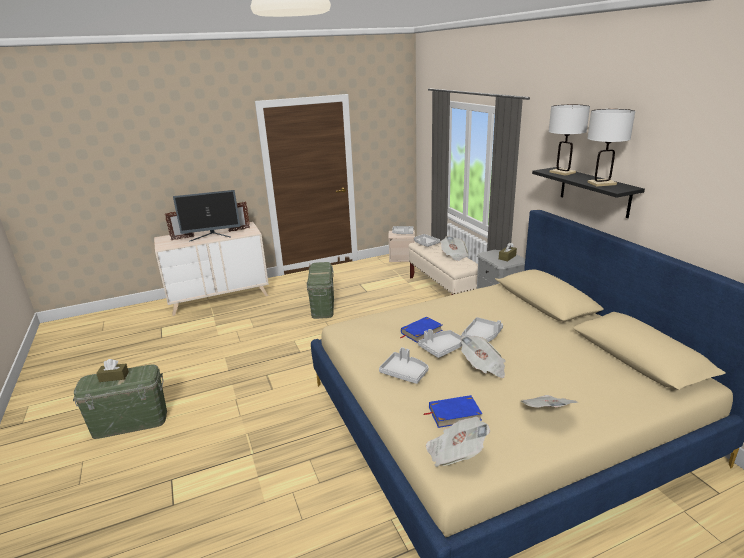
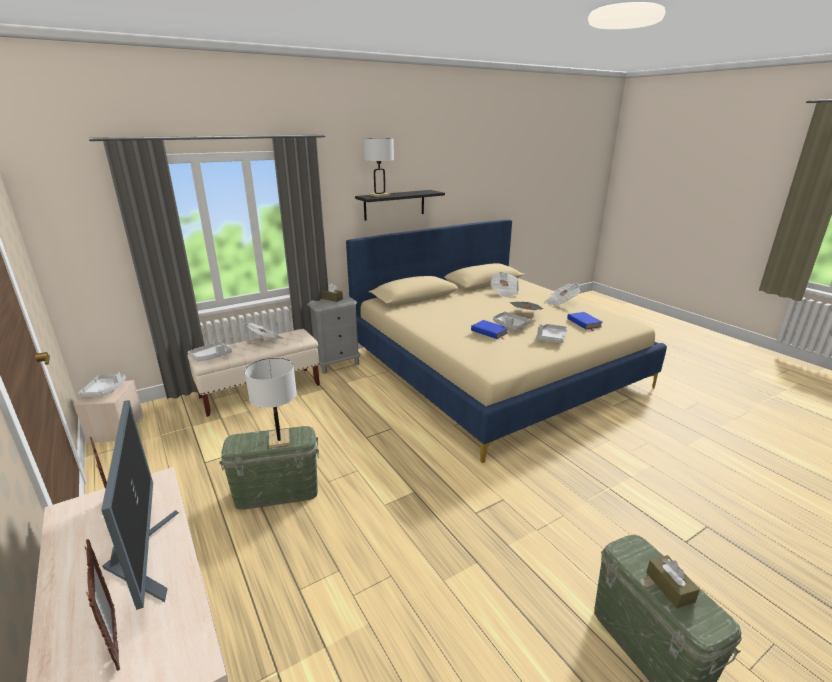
camera: 100 degrees left, 0 degrees up
newspaper [425,417,490,467] -> newspaper moved to [490,272,519,298]
grey tray [461,317,503,342] -> none
white table lamp [587,109,635,187] -> white table lamp moved to [245,358,297,448]

